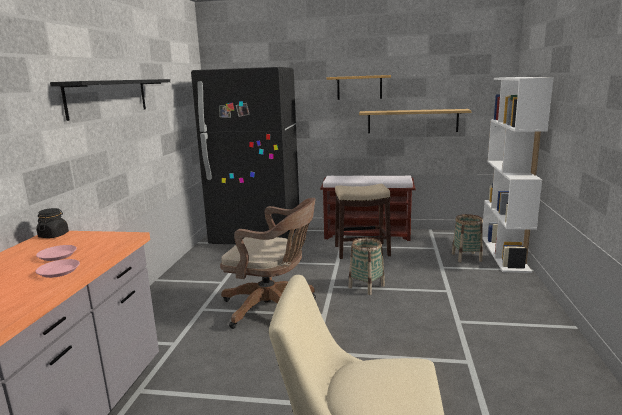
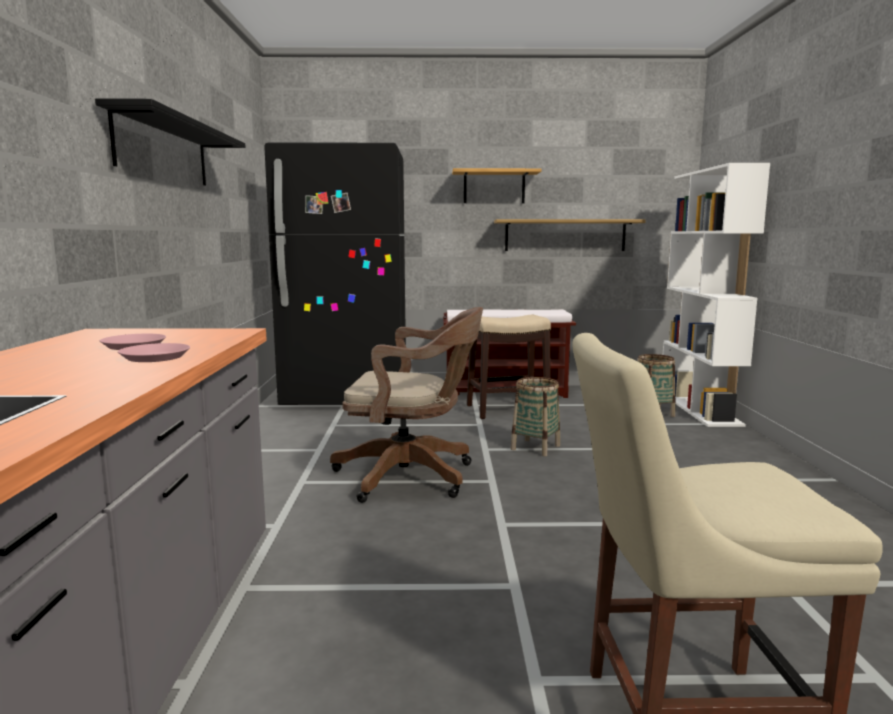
camera: 10 degrees left, 5 degrees down
black jar [36,208,69,238] -> none

